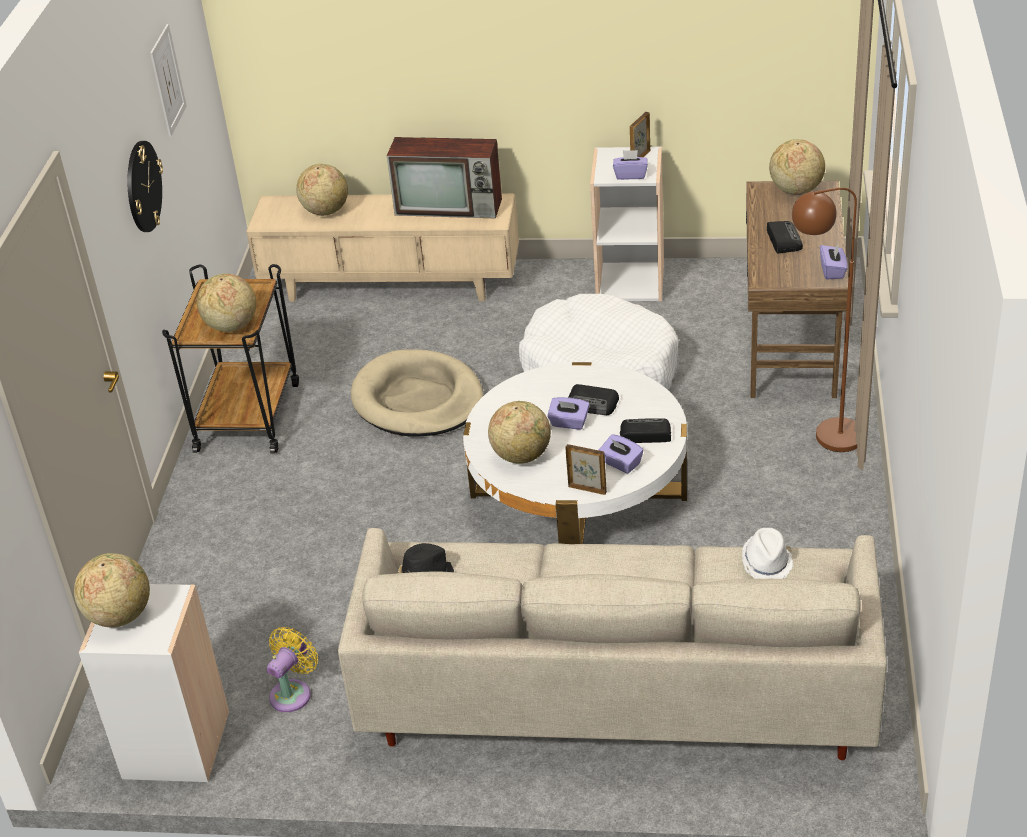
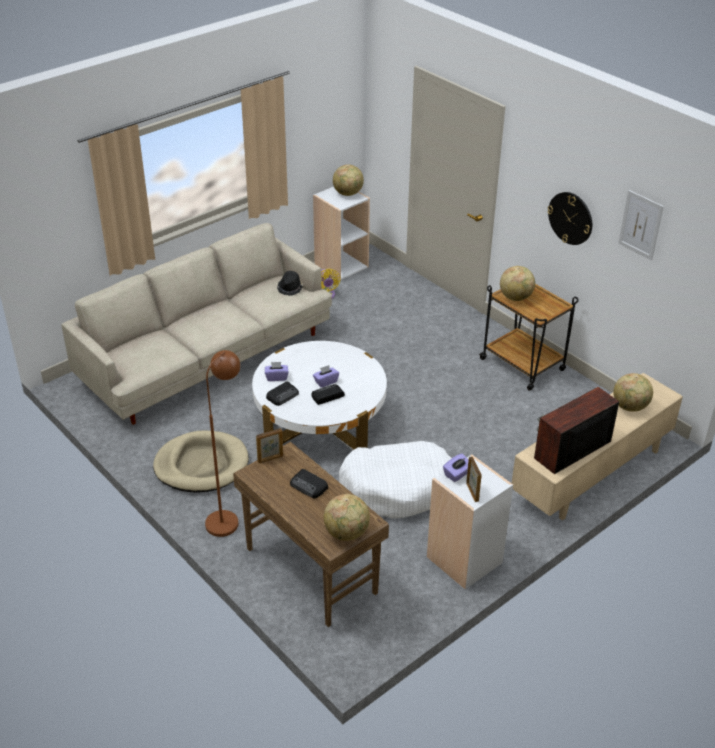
camera: 130 degrees right, 0 degrees up
beige dog bed [351,349,483,437] -> beige dog bed moved to [153,431,249,493]
globe [488,401,551,464] -> none
picture frame [565,444,607,495] -> picture frame moved to [256,428,283,463]
white hat [742,528,793,579] -> none
purple tissue box [820,243,848,279] -> none

